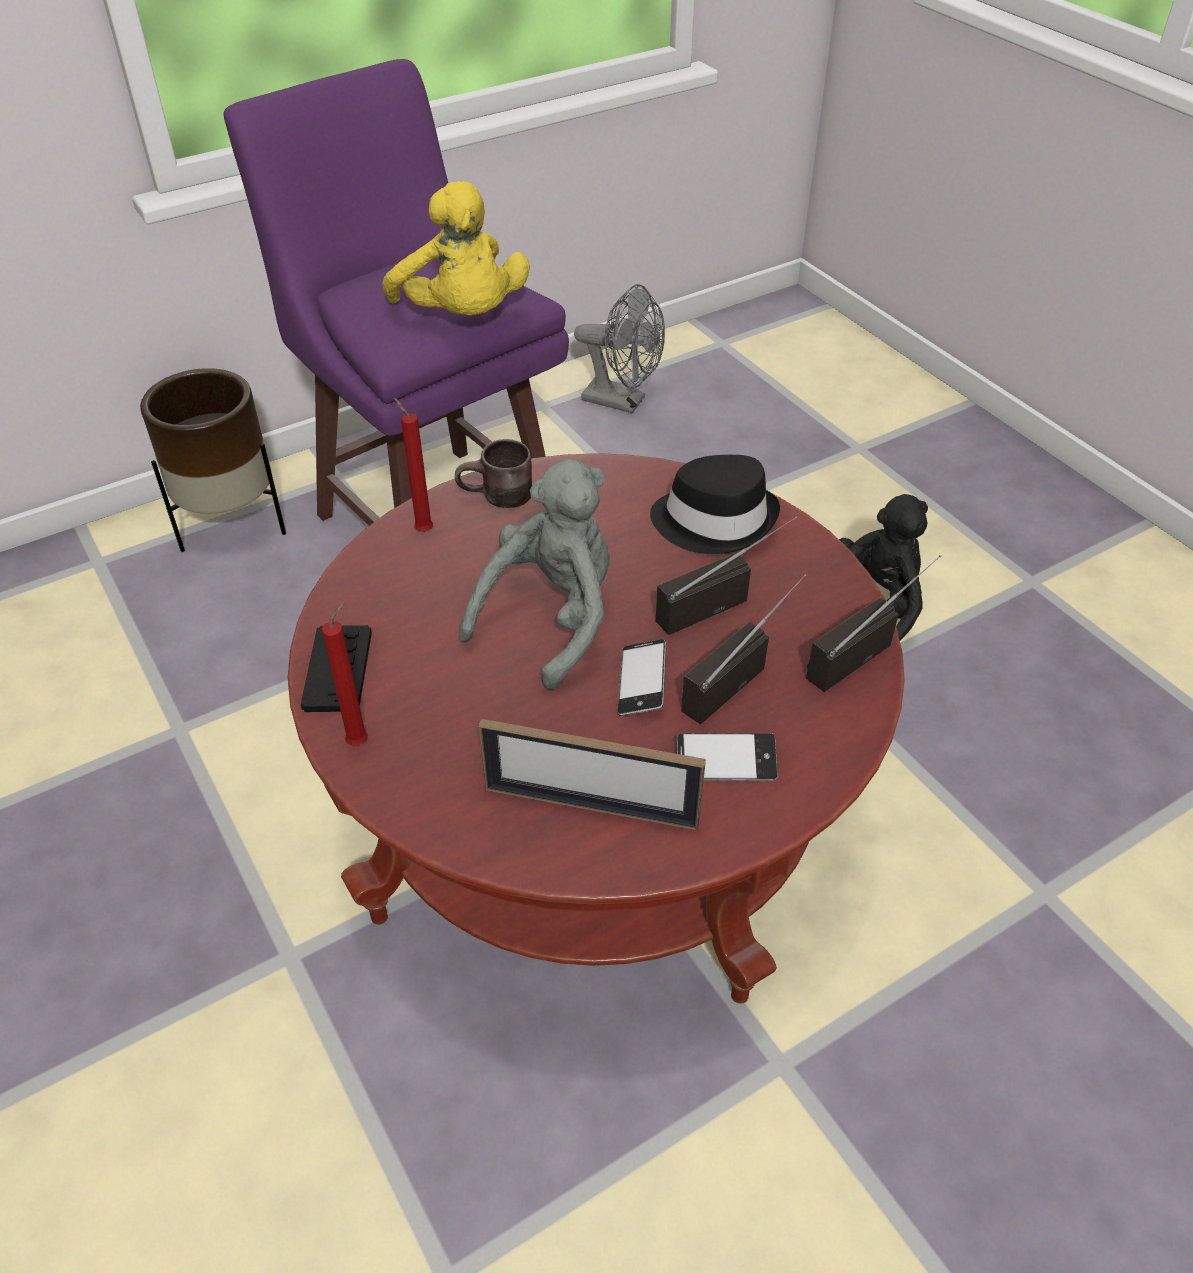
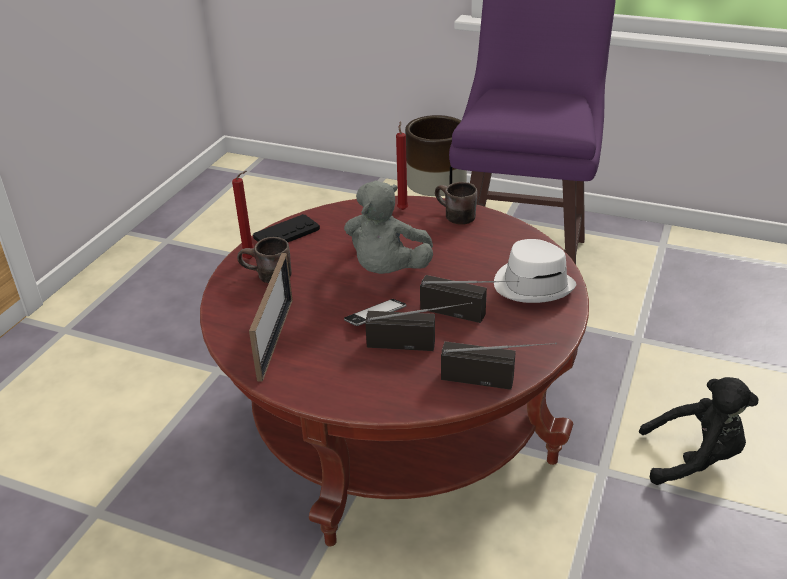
camera: 55 degrees right, 10 degrees down
yellow plush toy [383,181,530,315] -> none
grey plush toy [458,459,610,689] -> grey plush toy turned 105 degrees clockwise [344,180,433,274]
picture frame [478,719,706,831] -> picture frame turned 150 degrees counterclockwise [249,253,293,382]
grey fan [574,284,665,414] -> none
black hat [650,455,780,554] -> white hat [494,239,576,303]
phone [677,733,778,781] -> none
none -> brown mug [237,237,292,283]

